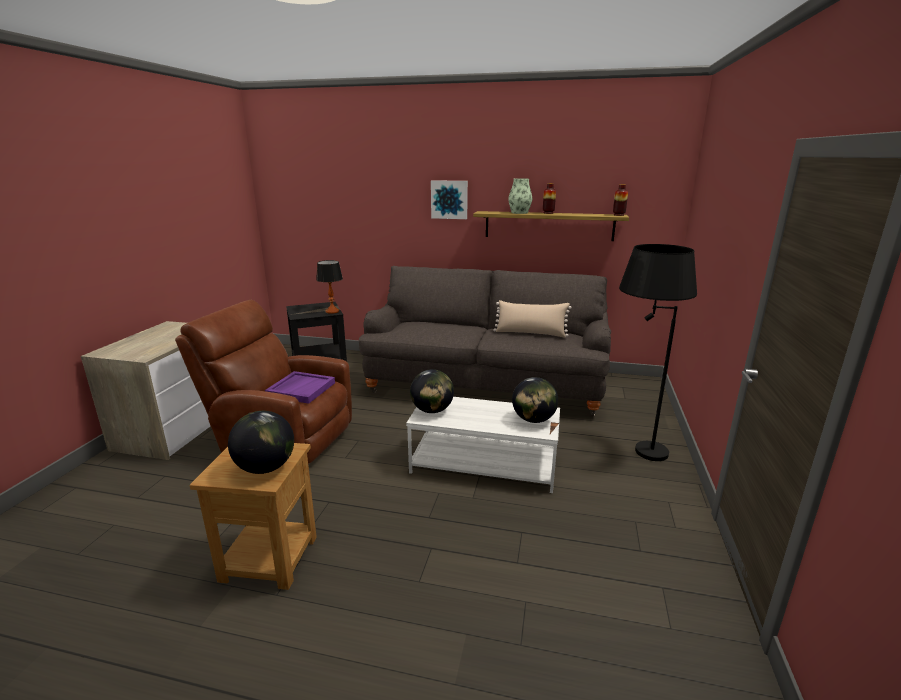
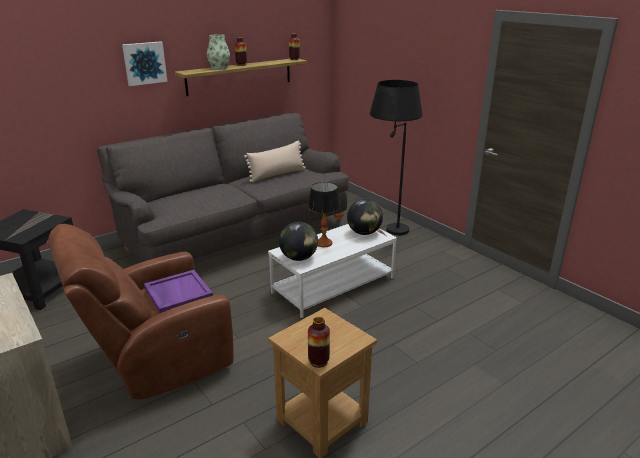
camera: 50 degrees left, 5 degrees up
globe [228,411,294,474] -> none
table lamp [316,260,343,314] -> table lamp moved to [308,182,340,247]
none -> vase [308,317,330,368]

